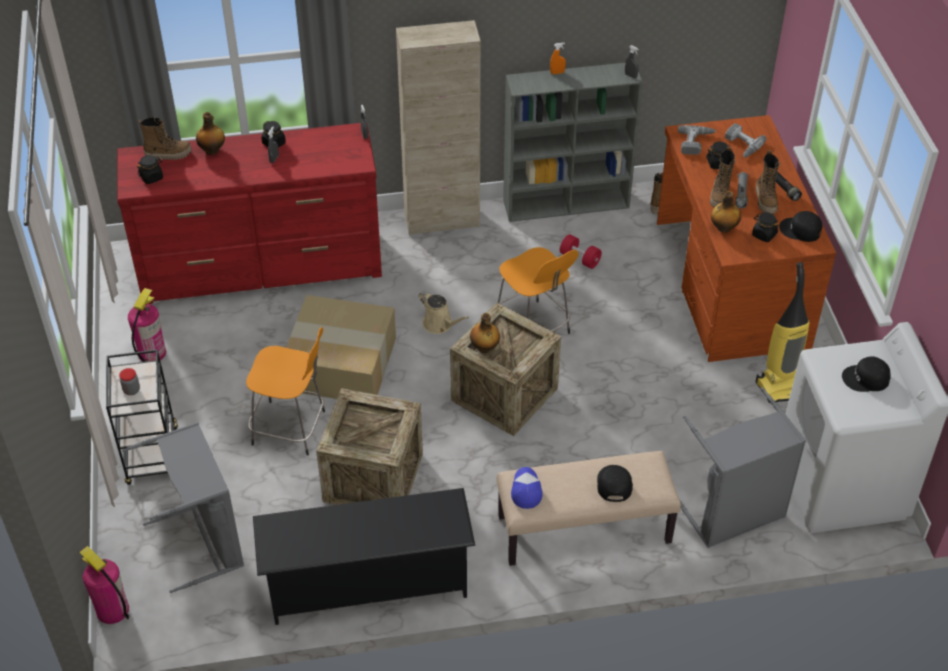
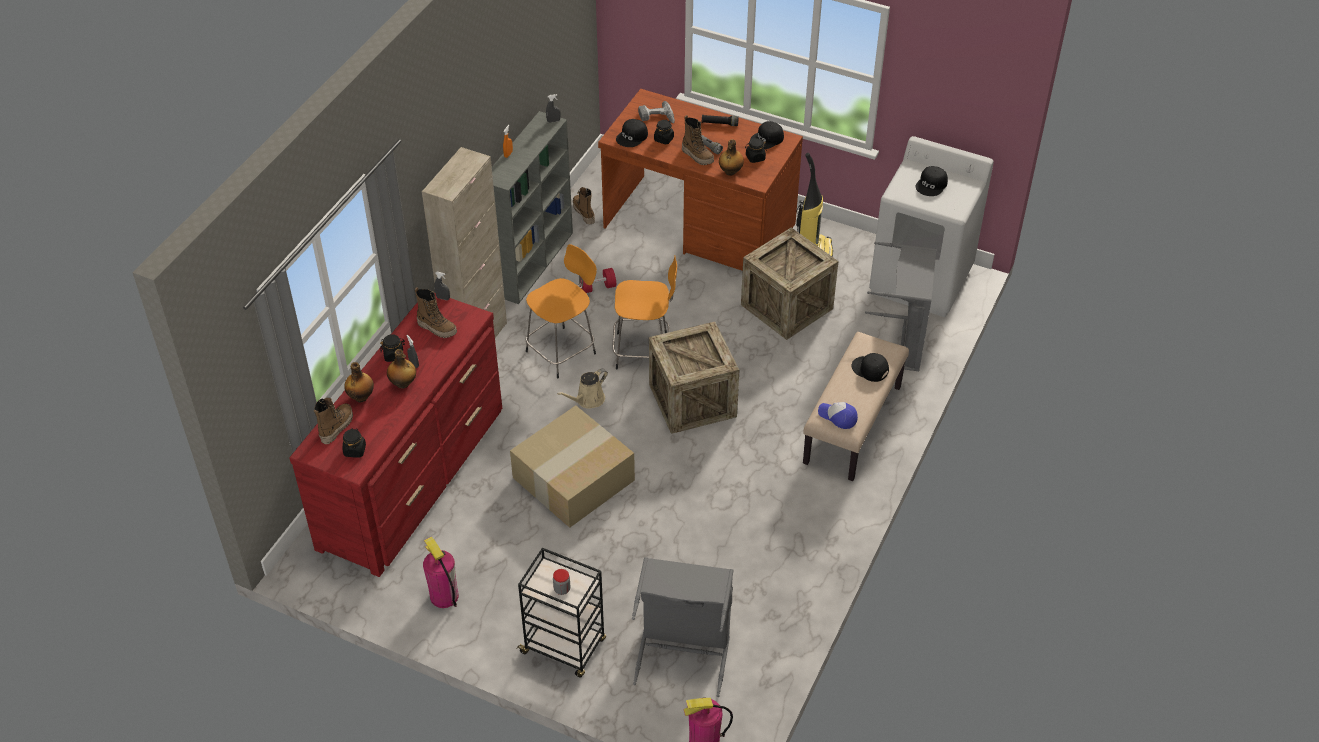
camera: 55 degrees left, 0 degrees up
orange stool [246,327,325,455] -> orange stool moved to [526,244,597,378]
black shoe rack [253,488,475,625] -> none
crate [316,388,423,505] -> crate moved to [741,228,838,340]
beige watering can [419,291,469,334] -> beige watering can turned 150 degrees clockwise [557,369,608,409]
bottle [470,313,500,353] -> bottle moved to [387,349,416,388]
power drill [678,125,716,155] -> black cap [616,119,648,147]
boot [756,150,781,213] -> boot moved to [415,287,457,338]

